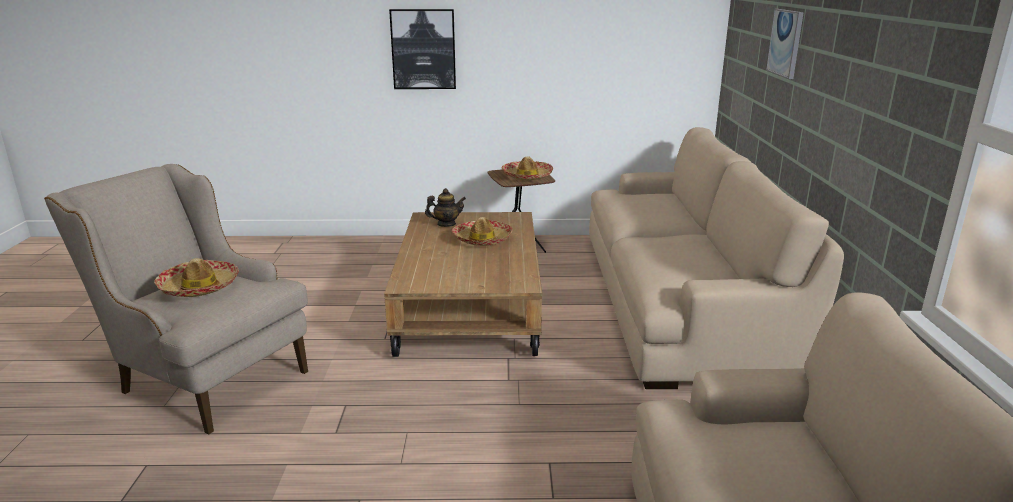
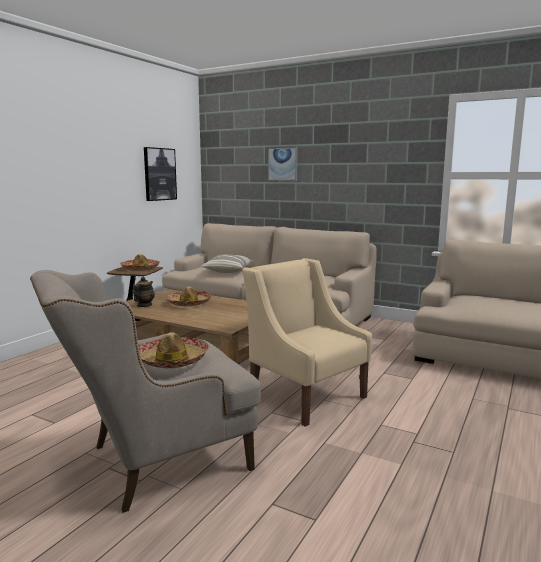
camera: 60 degrees left, 10 degrees down
picture [389,9,456,89] -> picture moved to [144,147,177,201]
none -> pillow [201,255,253,273]
none -> beige armchair [242,258,372,427]

